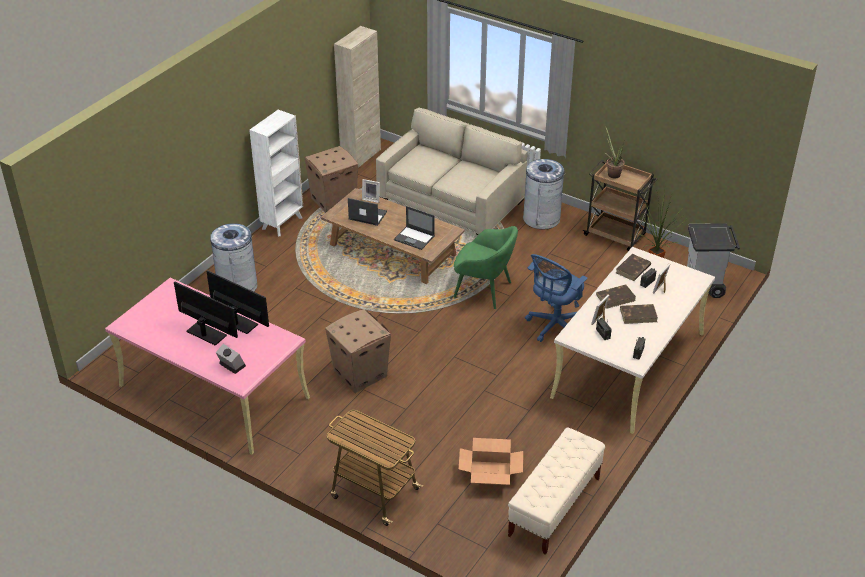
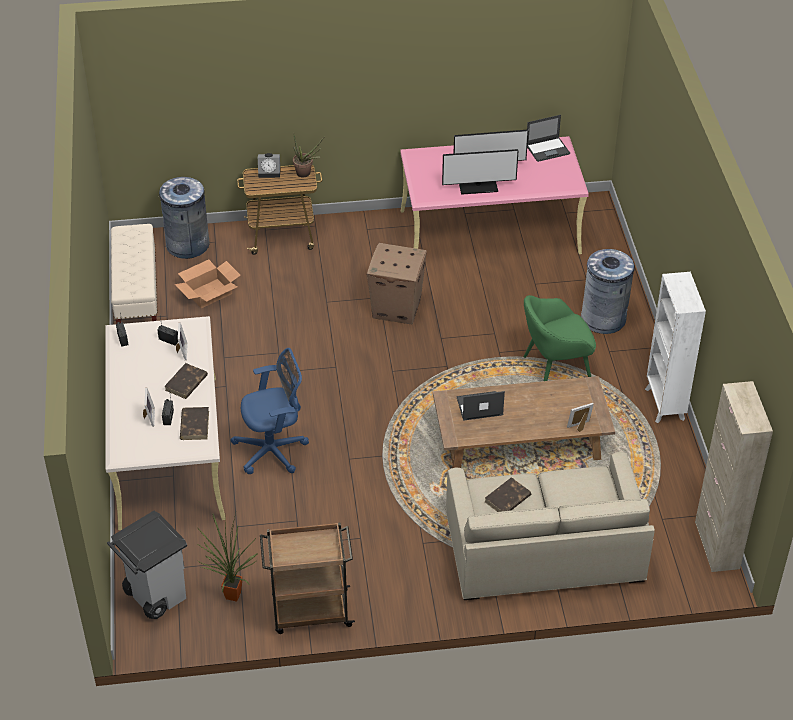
camera: 140 degrees right, 5 degrees up
alarm clock [216,344,246,374] -> alarm clock moved to [258,153,280,178]
cardboard box [304,146,358,213] -> none
laptop [348,198,387,226] -> laptop moved to [527,115,570,162]
green armchair [454,226,518,309] -> green armchair moved to [523,295,596,381]
grey trash can [523,159,565,229] -> grey trash can moved to [158,177,210,259]
blue office chair [525,254,588,342] -> blue office chair turned 75 degrees clockwise [230,348,309,474]
potted plant [604,126,625,179] -> potted plant moved to [293,135,325,177]
brown book [620,304,658,324] -> brown book moved to [485,477,531,512]

